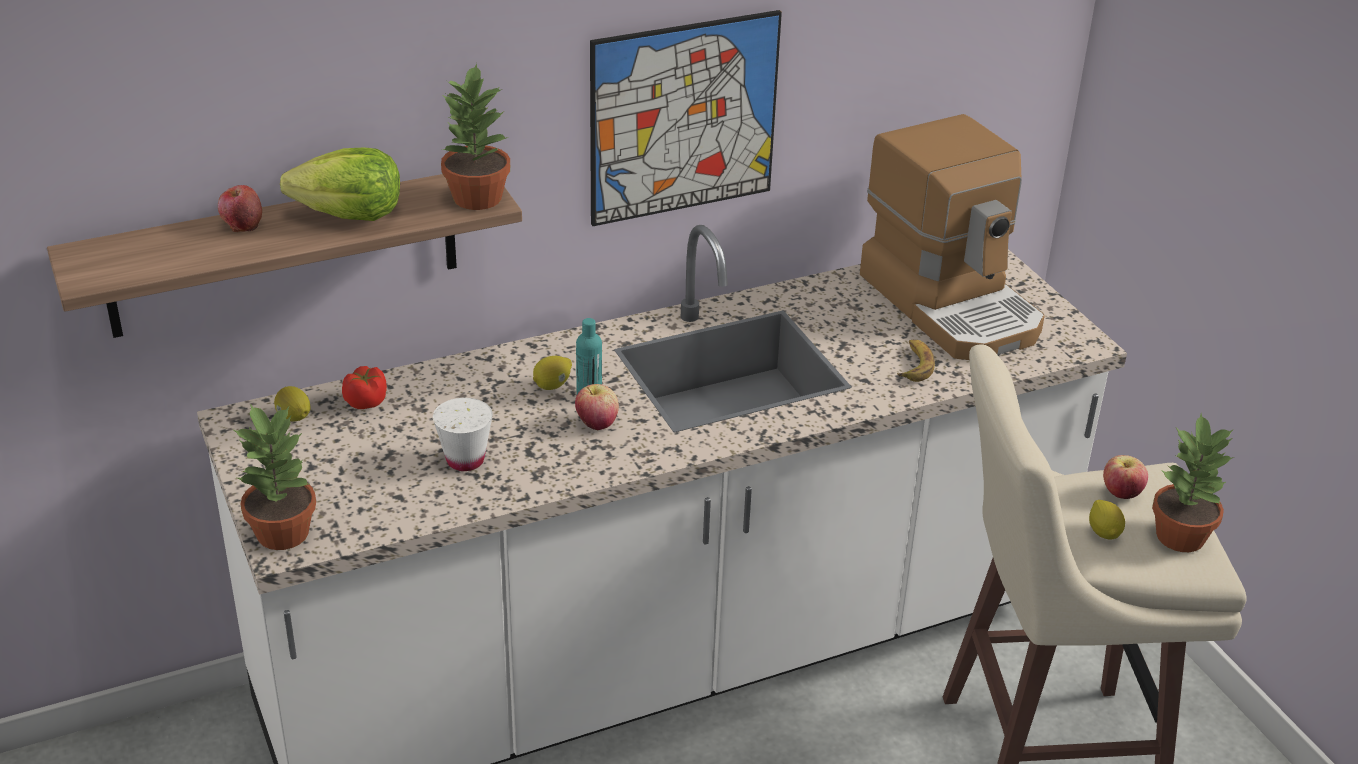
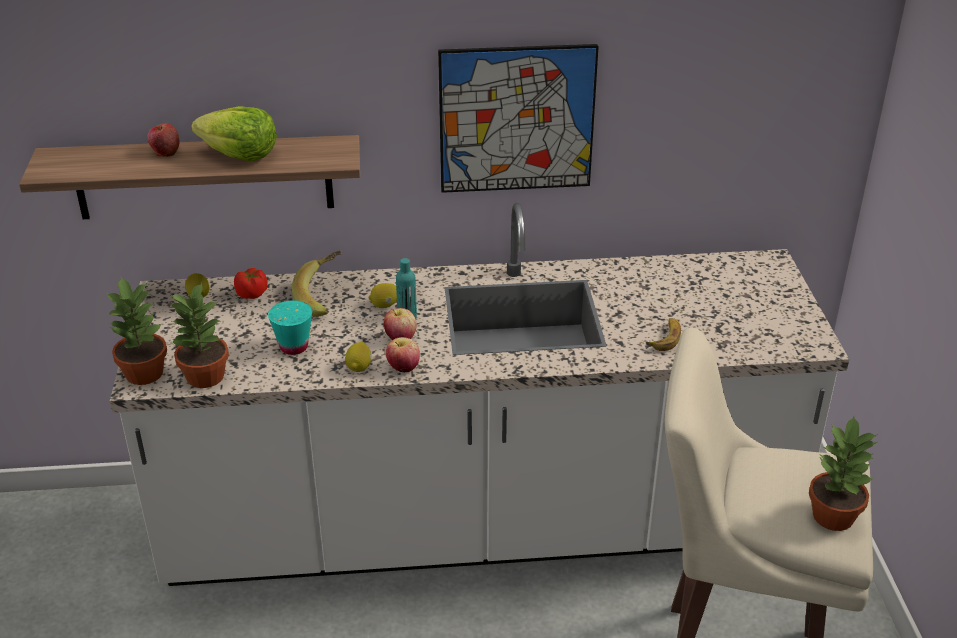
camera: 20 degrees right, 0 degrees up
white cup [433,398,493,471] -> turquoise cup [268,300,312,355]
potted plant [441,63,510,210] -> potted plant moved to [169,282,229,388]
coffee machine [860,114,1045,360] -> none
lemon [1089,500,1125,540] -> lemon moved to [345,342,372,372]
apple [1103,455,1148,499] -> apple moved to [386,337,420,372]
none -> banana [292,251,341,317]

